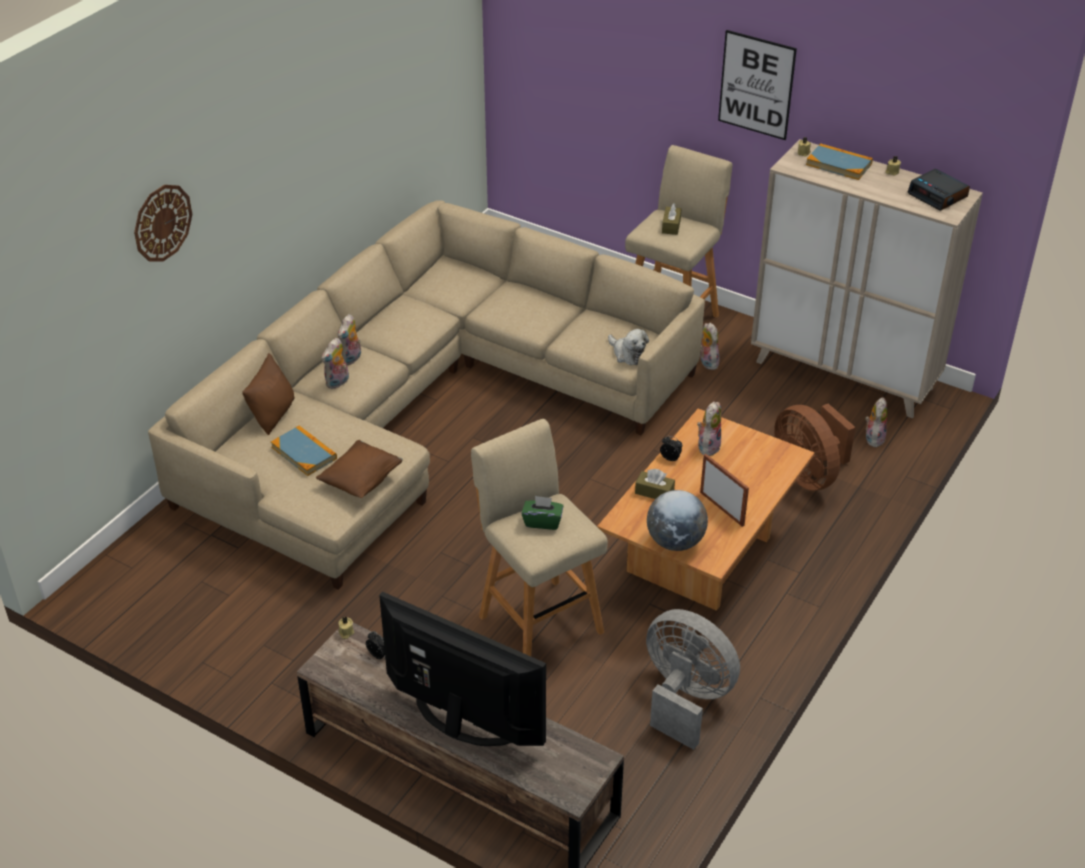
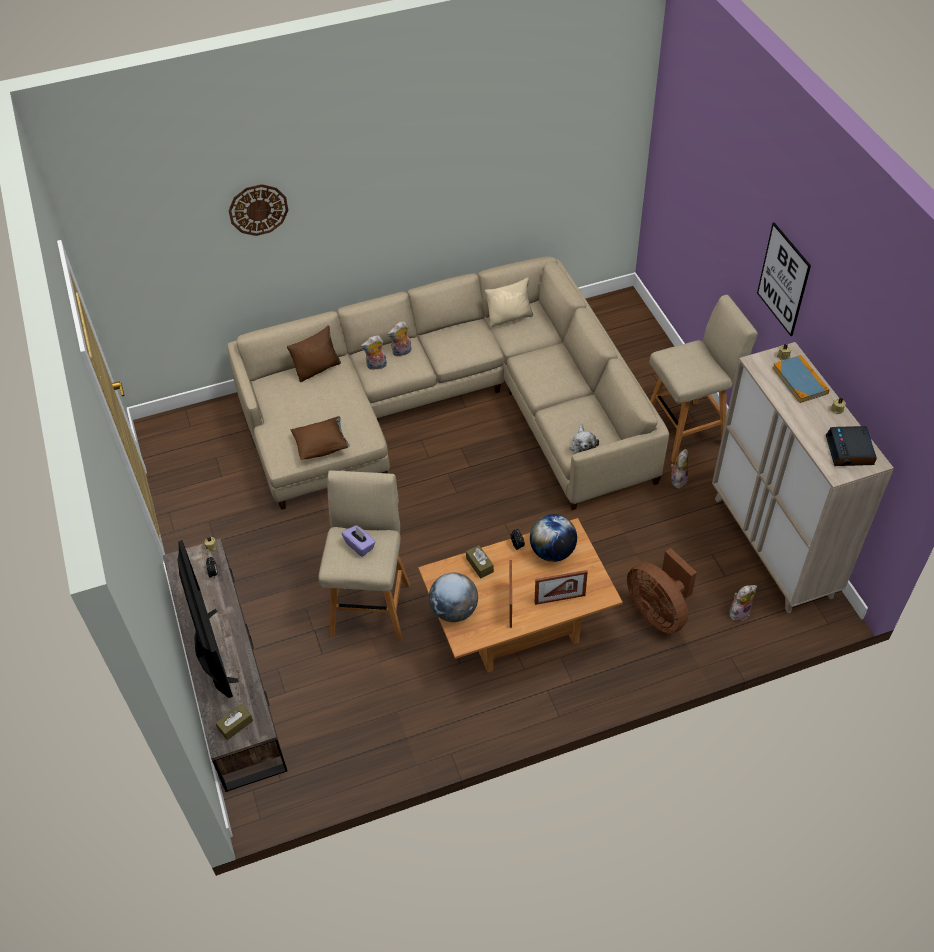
camera: 40 degrees right, 10 degrees up
book [271,425,337,476] -> none
green tissue box [521,496,563,530] -> purple tissue box [342,525,376,557]
grey fan [646,609,740,750] -> none
brown tissue box [662,204,682,235] -> brown tissue box moved to [216,704,253,740]
plush toy [697,402,722,456] -> globe [530,514,577,562]
brown fan [774,403,856,491] -> brown fan turned 45 degrees counterclockwise [627,548,697,633]
none -> beige pillow [485,277,533,327]
none -> picture frame [535,570,588,605]

